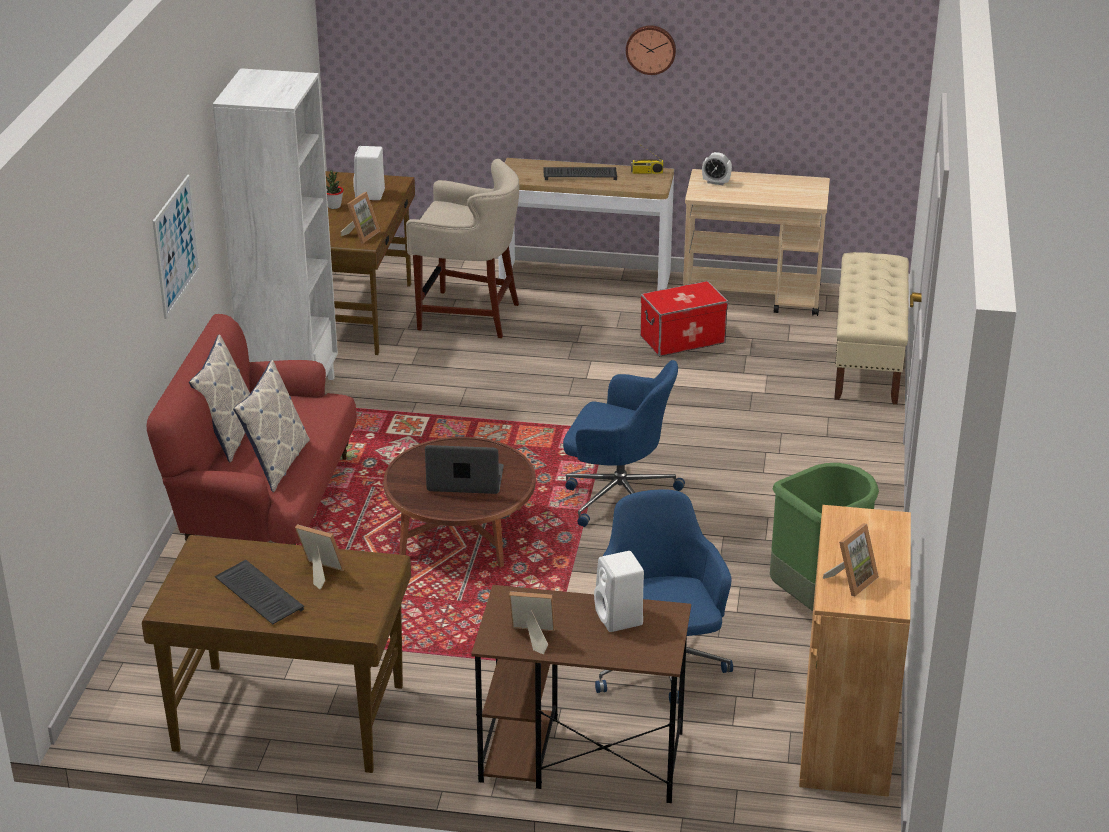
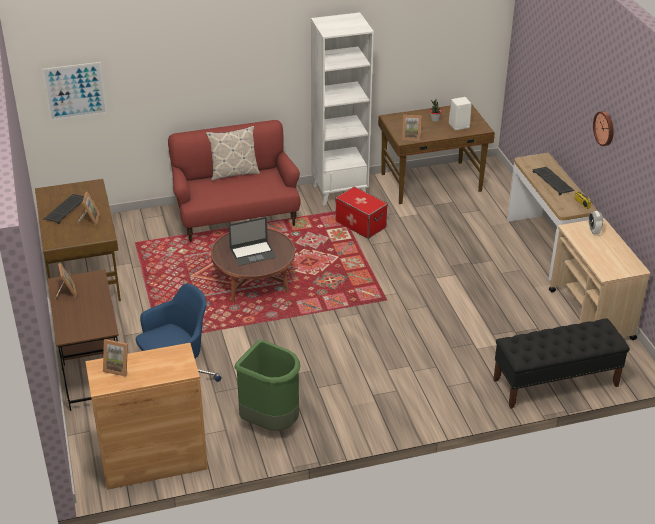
camera: 65 degrees right, 5 degrees up
picture [152,175,200,319] -> picture moved to [42,62,107,121]
pillow [233,360,310,492] -> none
beige stool [406,159,519,338] -> none
laptop [425,445,504,494] -> laptop turned 90 degrees clockwise [229,217,276,266]
blue office chair [563,360,685,527] -> none
white speaker [594,551,644,632] -> none
storage box [640,281,728,356] -> storage box moved to [335,187,388,239]
beige bench [834,252,909,405] -> black bench [493,318,630,409]

